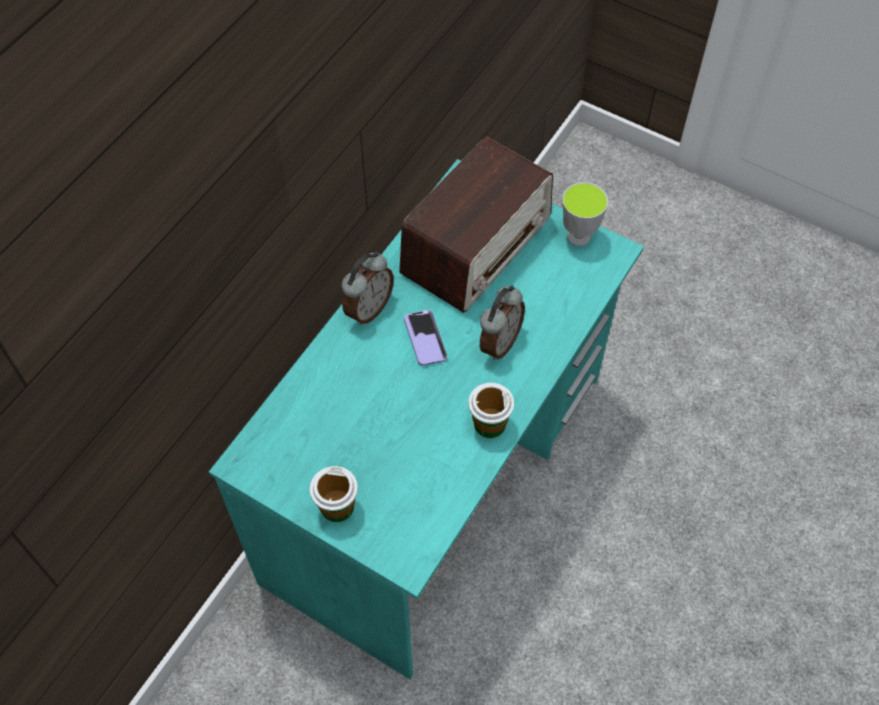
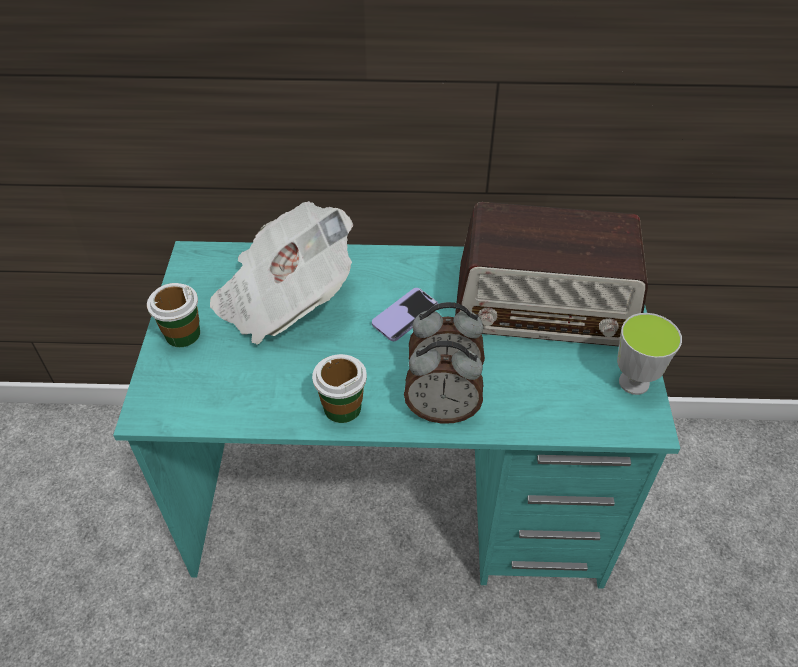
camera: 60 degrees right, 10 degrees down
alarm clock [342,252,394,325] -> alarm clock moved to [404,341,483,424]
none -> newspaper [210,201,353,345]

